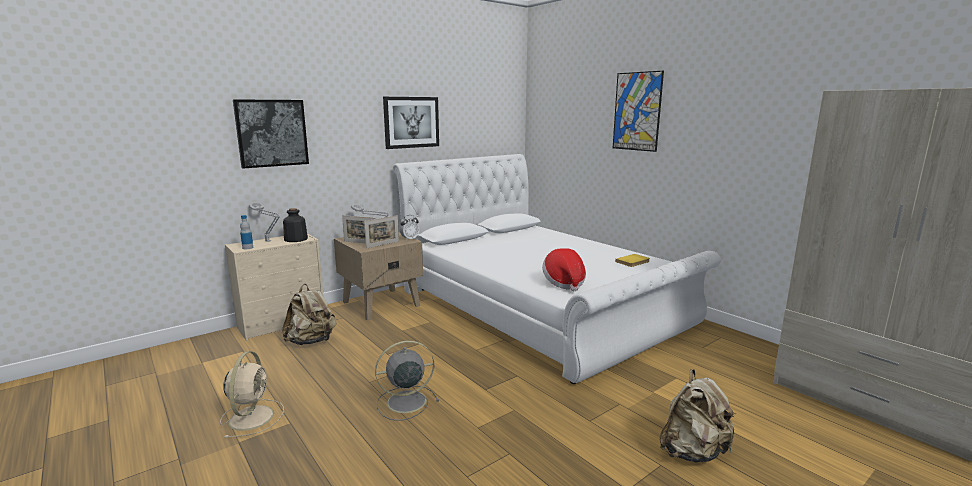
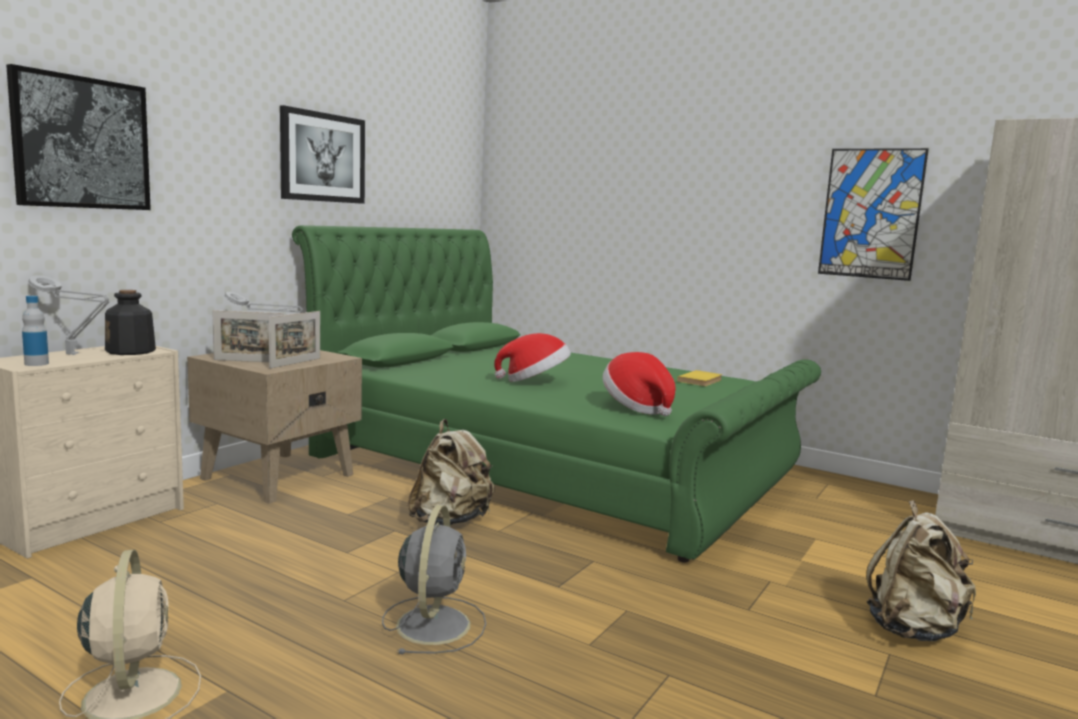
camera: 20 degrees left, 5 degrees down
beige backpack [282,284,337,345] -> beige backpack moved to [408,419,495,526]
grey fan [375,340,439,421] -> grey fan turned 135 degrees clockwise [382,505,486,654]
white bed [393,154,721,384] -> green bed [292,225,821,563]
alarm clock [400,215,419,241] -> none
picture [613,71,664,152] -> picture moved to [818,148,929,281]
none -> hat [494,333,571,382]

